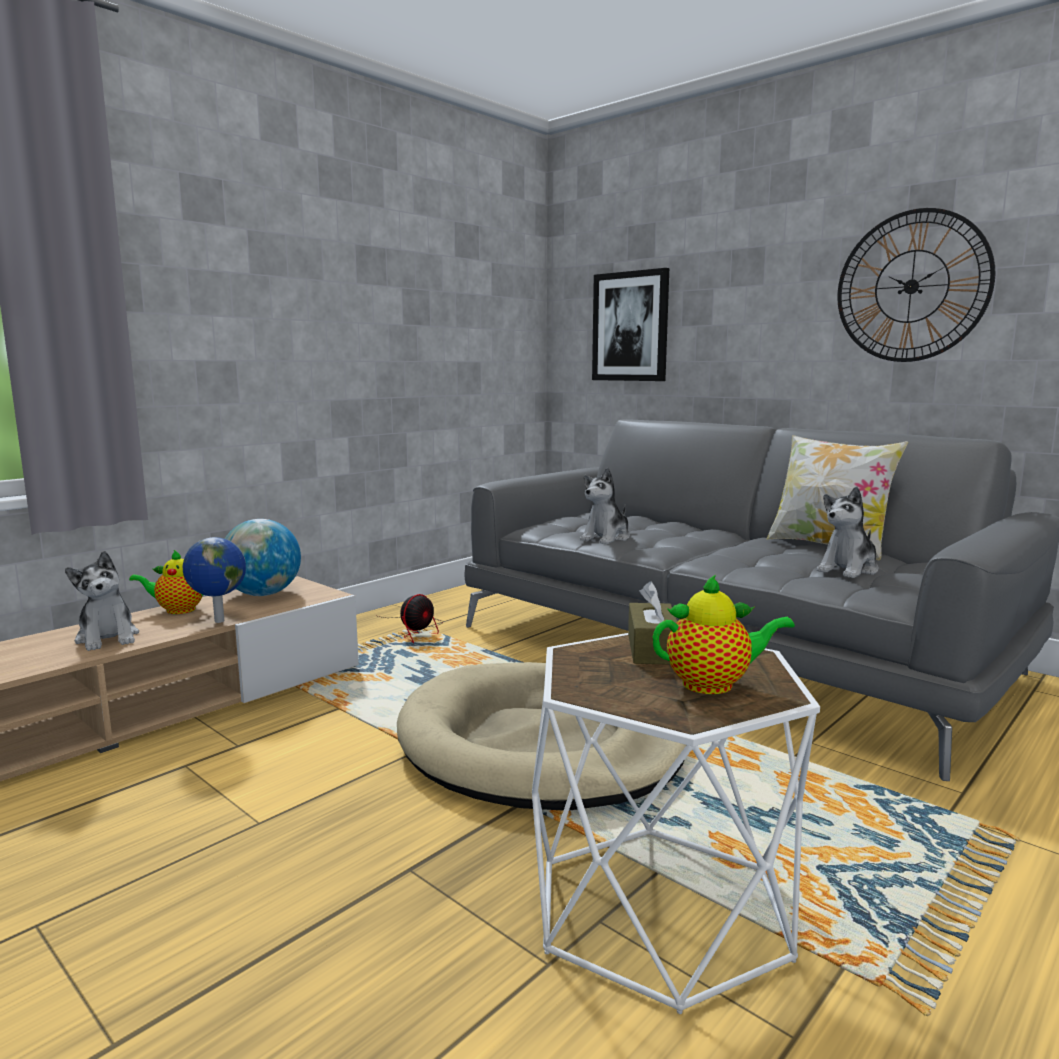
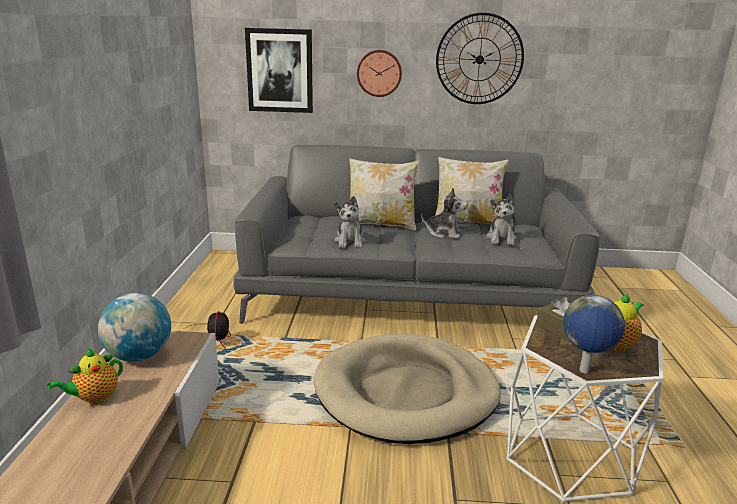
camera: 40 degrees left, 10 degrees up
plush toy [65,551,139,651] -> plush toy moved to [421,188,468,239]
globe [183,537,246,623] -> globe moved to [563,295,625,374]
none -> pillow [349,158,420,230]
none -> wall clock [357,50,402,97]

